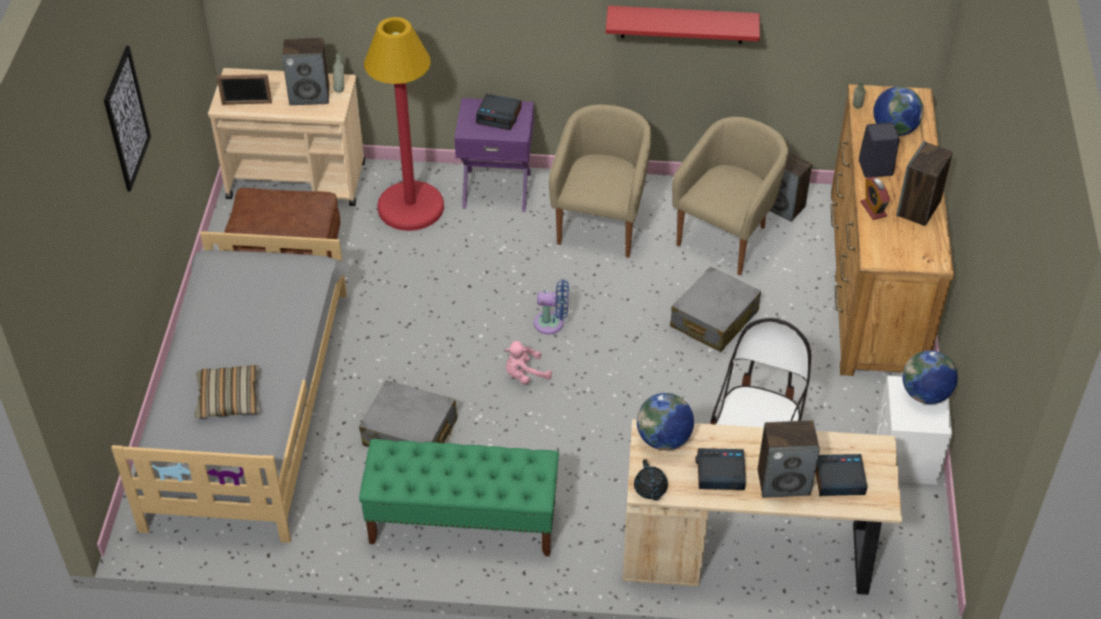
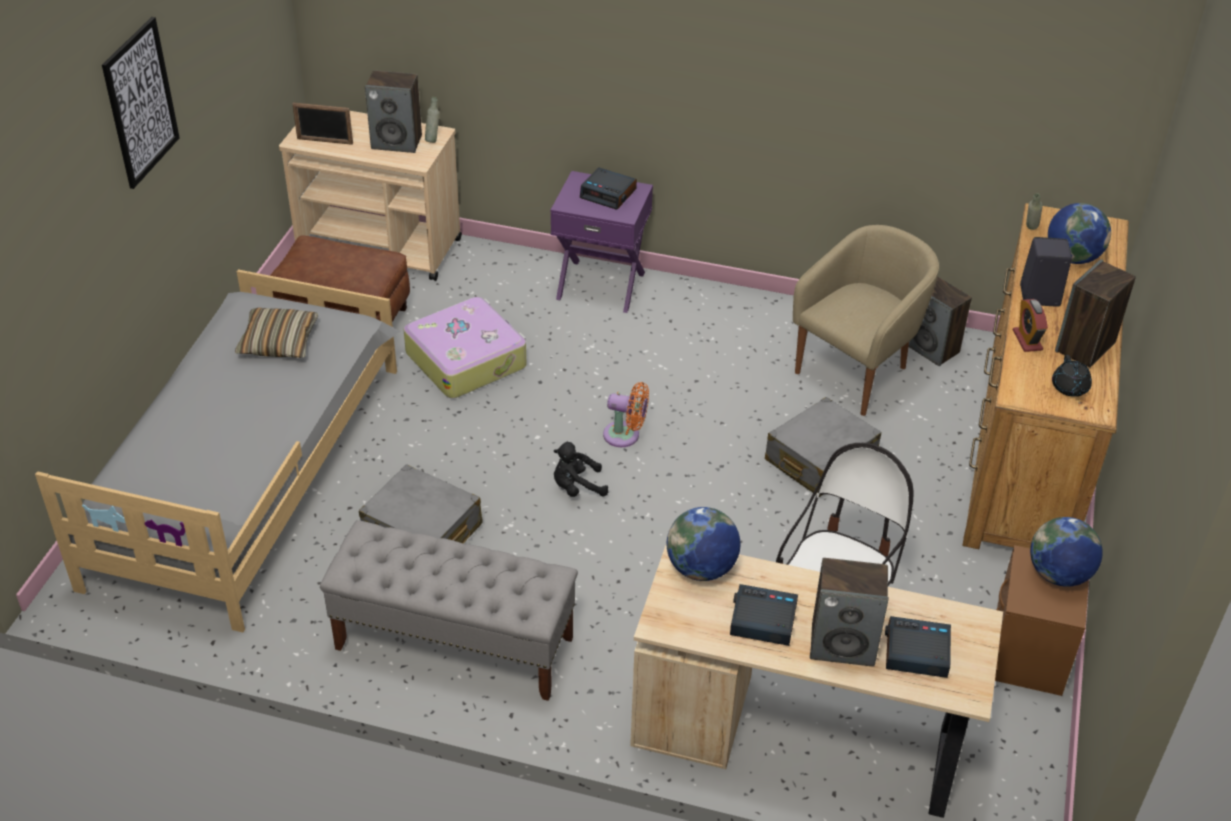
camera: 10 degrees right, 5 degrees down
pillow [195,365,260,419] -> pillow moved to [235,308,318,358]
green bench [359,439,559,556] -> grey bench [320,520,578,701]
red floor lamp [364,17,444,231] -> none
pink plush toy [505,341,552,385] -> black plush toy [554,442,608,497]
blue fan [534,279,569,334] -> orange fan [603,382,649,447]
beige armchair [549,105,651,258] -> none
red shelf [606,6,760,44] -> none
black teapot [634,459,668,501] -> black teapot moved to [1052,355,1092,397]
white nightstand [877,376,952,485] -> brown nightstand [995,545,1089,696]
none -> suitcase [404,297,526,398]

